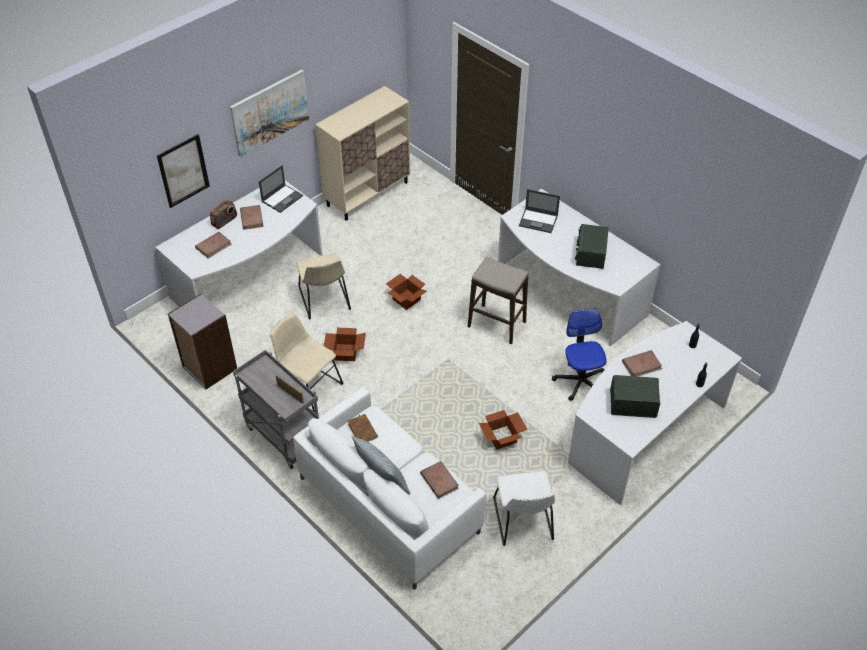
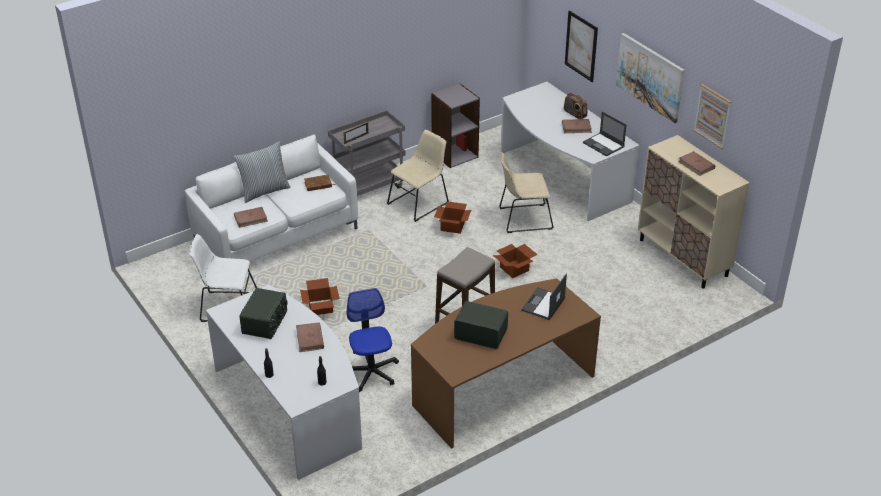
camera: 100 degrees right, 10 degrees down
brown book [195,231,232,258] -> brown book moved to [678,151,716,176]
white desk [498,189,661,347] -> brown desk [411,278,601,449]
office chair [552,308,607,401] -> office chair turned 105 degrees counterclockwise [347,288,399,392]
none -> picture [693,84,731,149]

